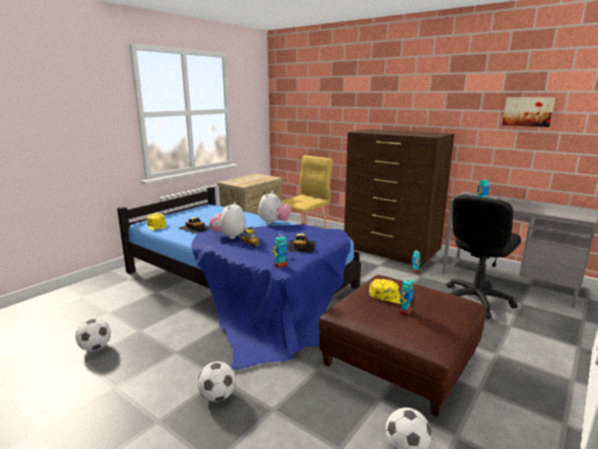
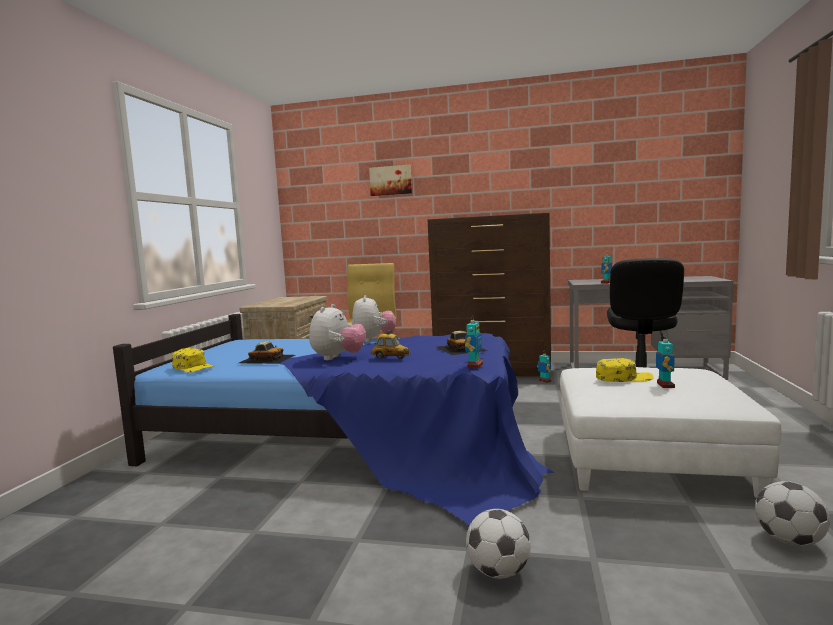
camera: 25 degrees left, 10 degrees down
football [75,319,111,351] -> none
plush toy [209,202,245,239] -> plush toy turned 150 degrees counterclockwise [309,304,366,360]
brown ottoman [319,275,487,417] -> white ottoman [560,367,782,498]
picture [502,97,555,127] -> picture moved to [369,165,412,196]

